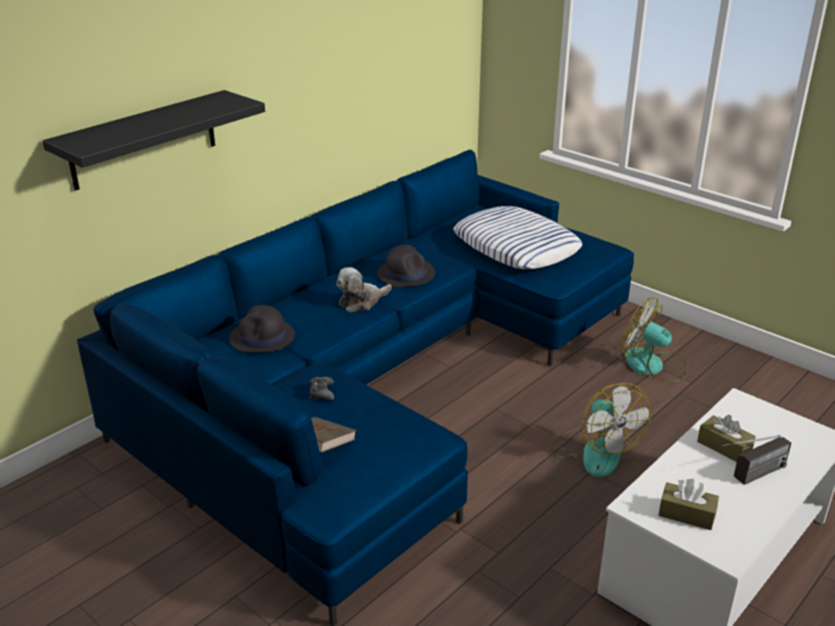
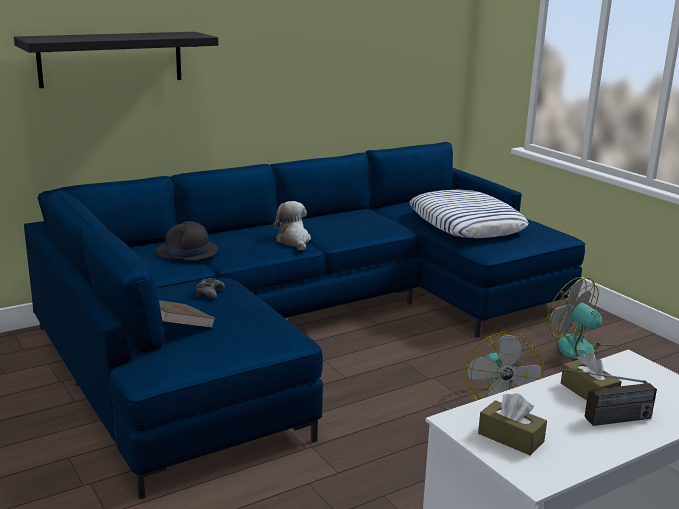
camera: 15 degrees right, 10 degrees down
plush toy [336,267,392,312] -> plush toy turned 90 degrees clockwise [273,201,311,250]
black hat [377,245,435,287] -> none

